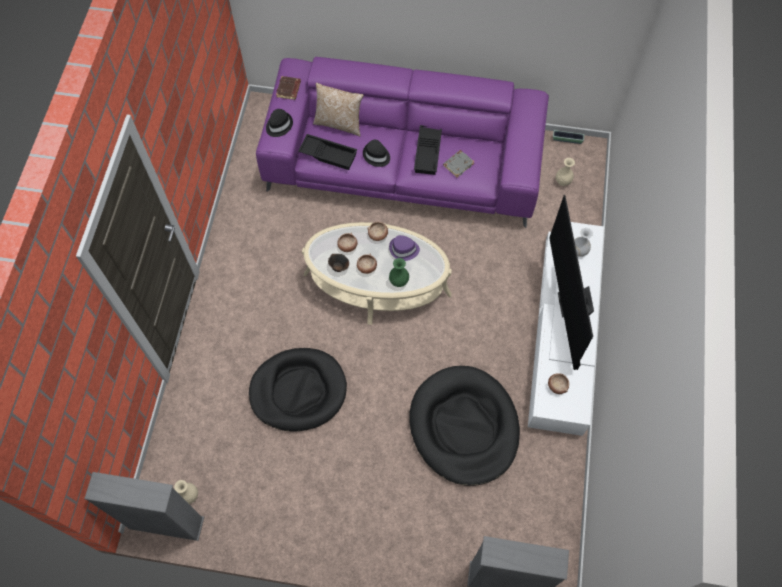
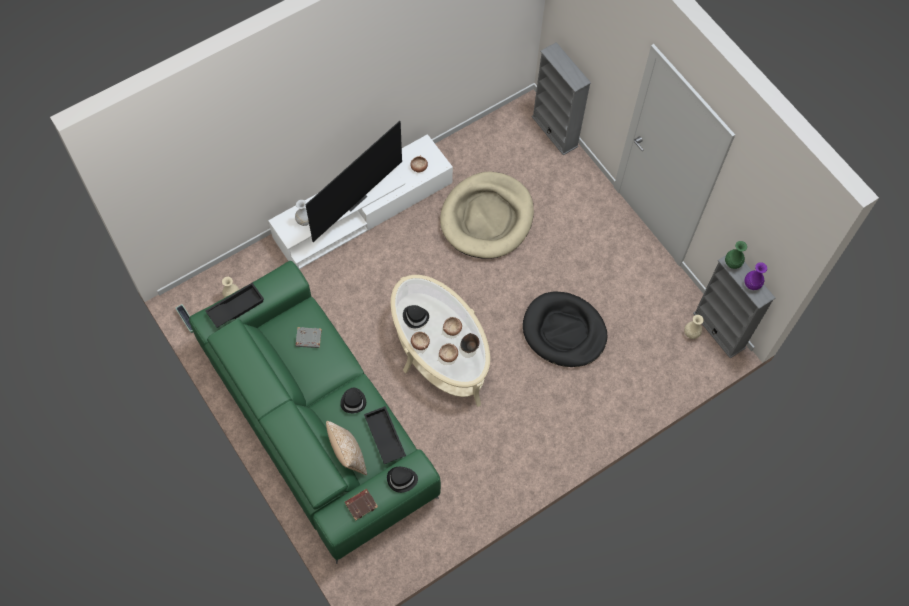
camera: 135 degrees left, 0 degrees up
purple sofa [256,57,549,228] -> green sofa [189,261,441,564]
purple hat [389,235,420,261] -> black hat [403,305,429,329]
green vase [389,258,409,287] -> green vase moved to [725,241,747,269]
black dog bed [409,366,520,486] -> beige dog bed [440,172,534,258]
black tray [414,125,442,175] -> black tray moved to [206,283,264,328]
none -> purple vase [744,262,767,290]

